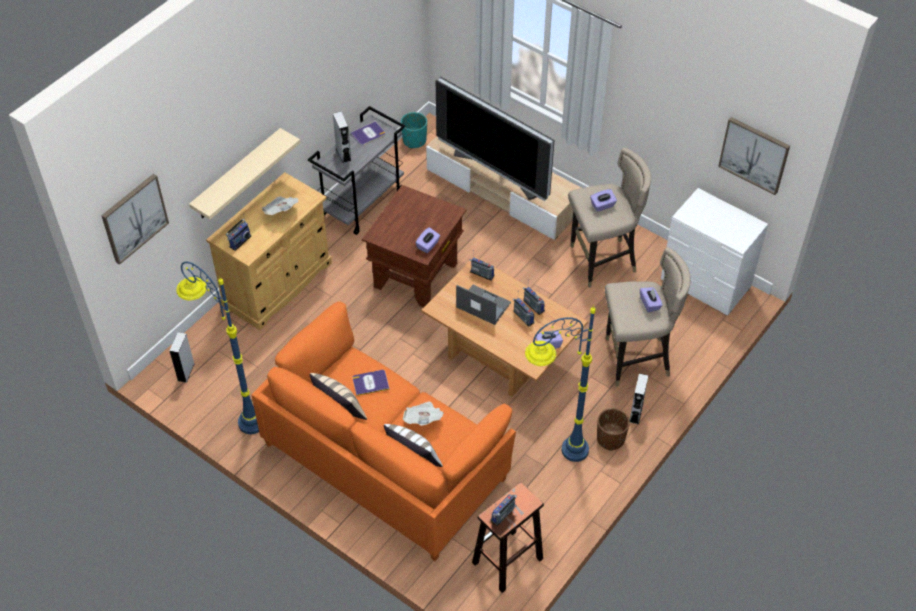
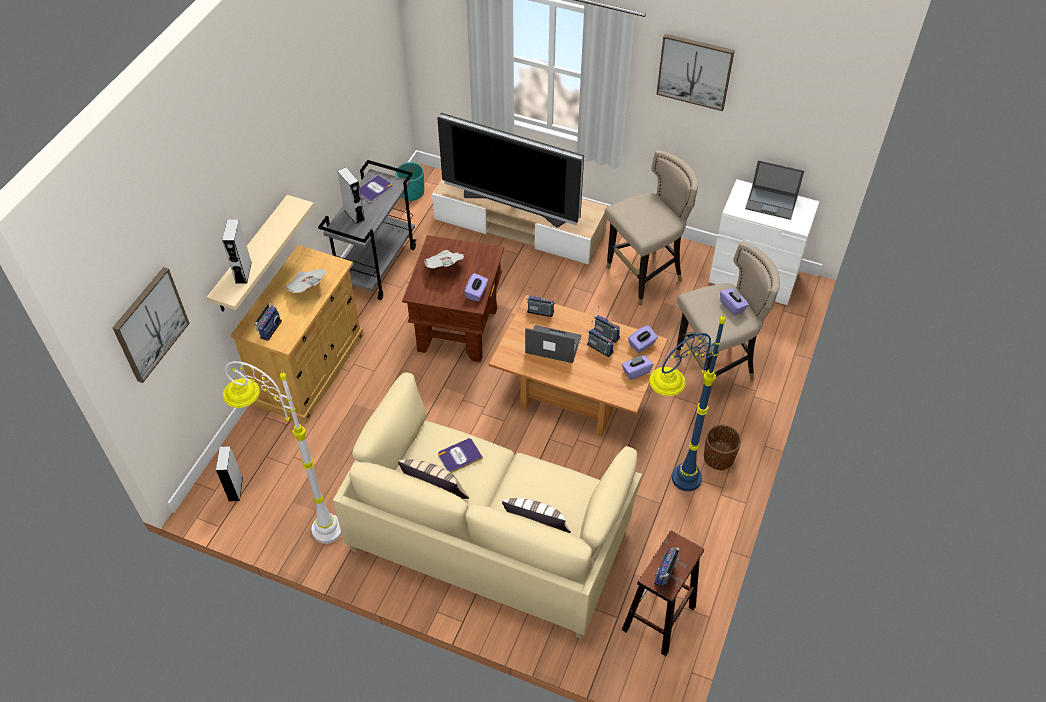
camera: 15 degrees left, 0 degrees up
blue floor lamp [176,262,259,434] -> white floor lamp [223,361,342,544]
orange sofa [252,301,516,561] -> beige sofa [333,372,642,639]
newspaper [403,402,444,426] -> newspaper moved to [425,250,464,268]
purple tissue box [590,189,617,212] -> purple tissue box moved to [628,325,658,353]
grey speaker [630,374,649,424] -> grey speaker moved to [222,219,252,284]
picture [718,117,790,195] -> picture moved to [656,34,735,111]
none -> laptop [745,160,804,220]

